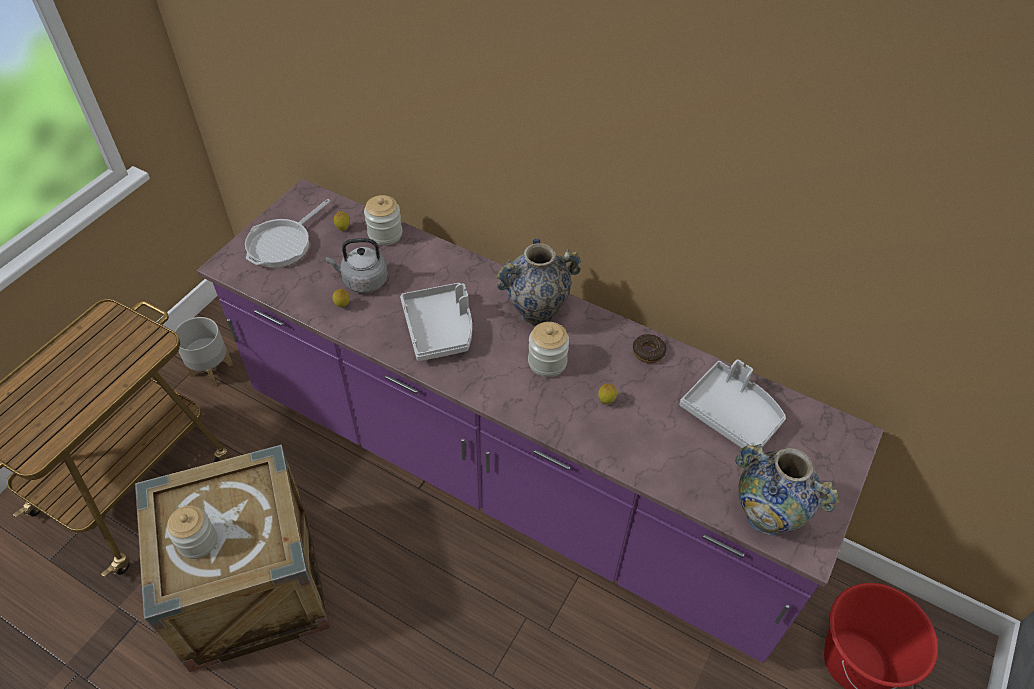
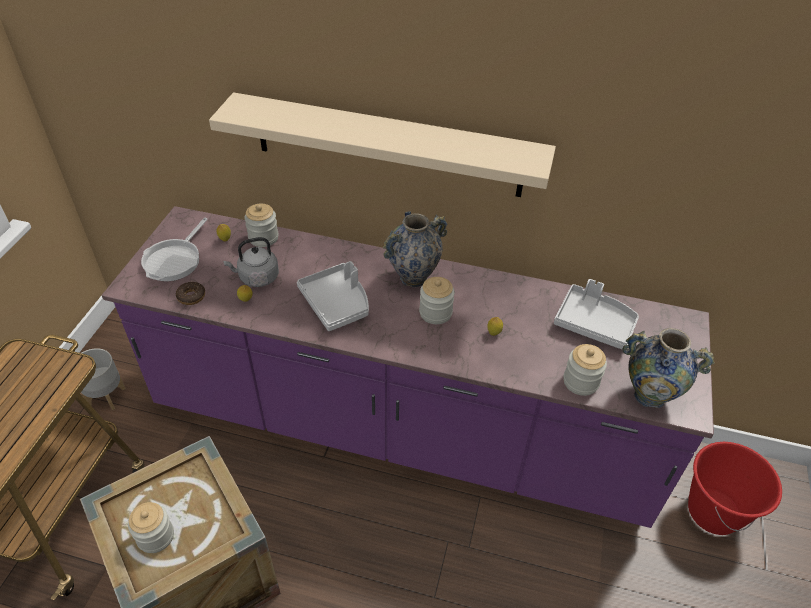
camera: 15 degrees left, 5 degrees down
donut [632,334,667,363] -> donut moved to [176,282,205,305]
none -> beige shelf [209,92,556,197]
none -> jar [563,344,607,396]

